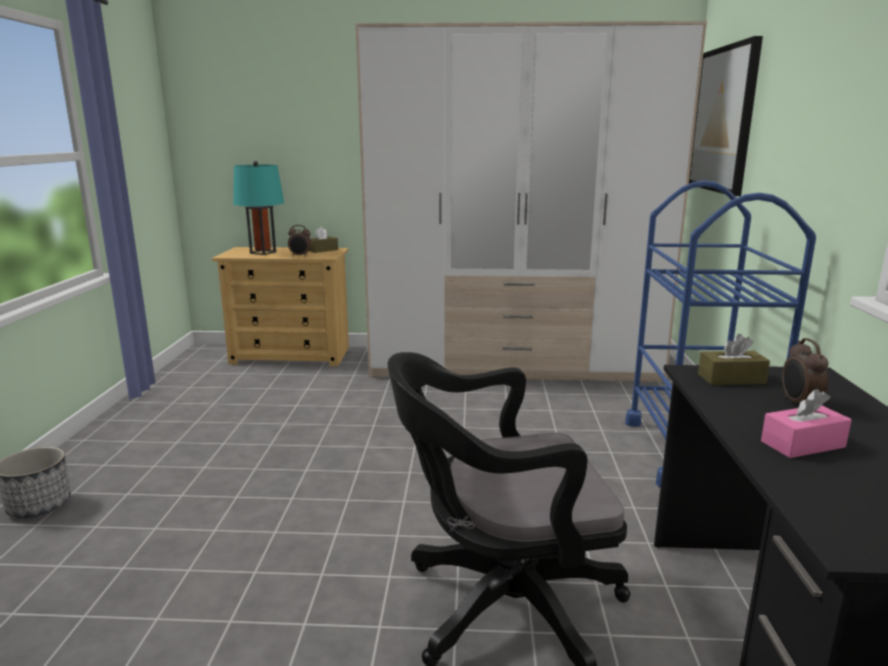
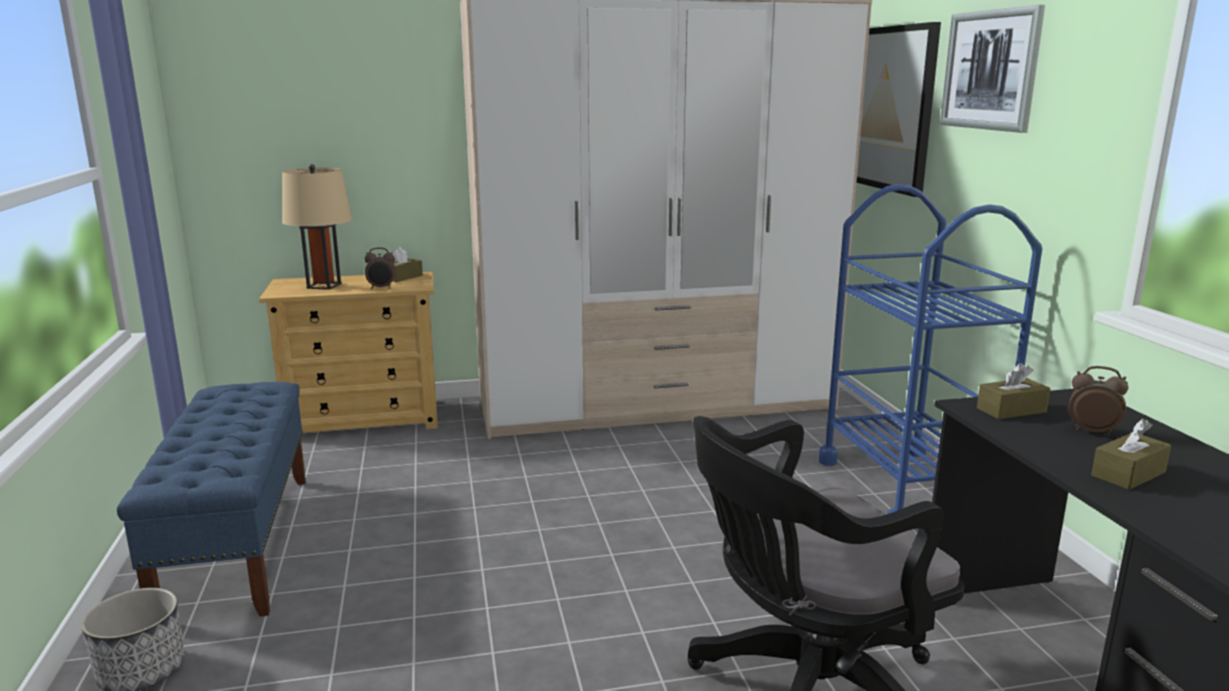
camera: 15 degrees left, 0 degrees up
turquoise table lamp [233,161,284,255] -> beige table lamp [282,164,352,290]
pink tissue box [761,389,852,458] -> brown tissue box [1091,419,1171,490]
alarm clock [782,338,828,405] -> alarm clock turned 135 degrees clockwise [1069,366,1128,436]
none -> blue bench [117,382,306,617]
none -> picture [940,5,1045,133]

